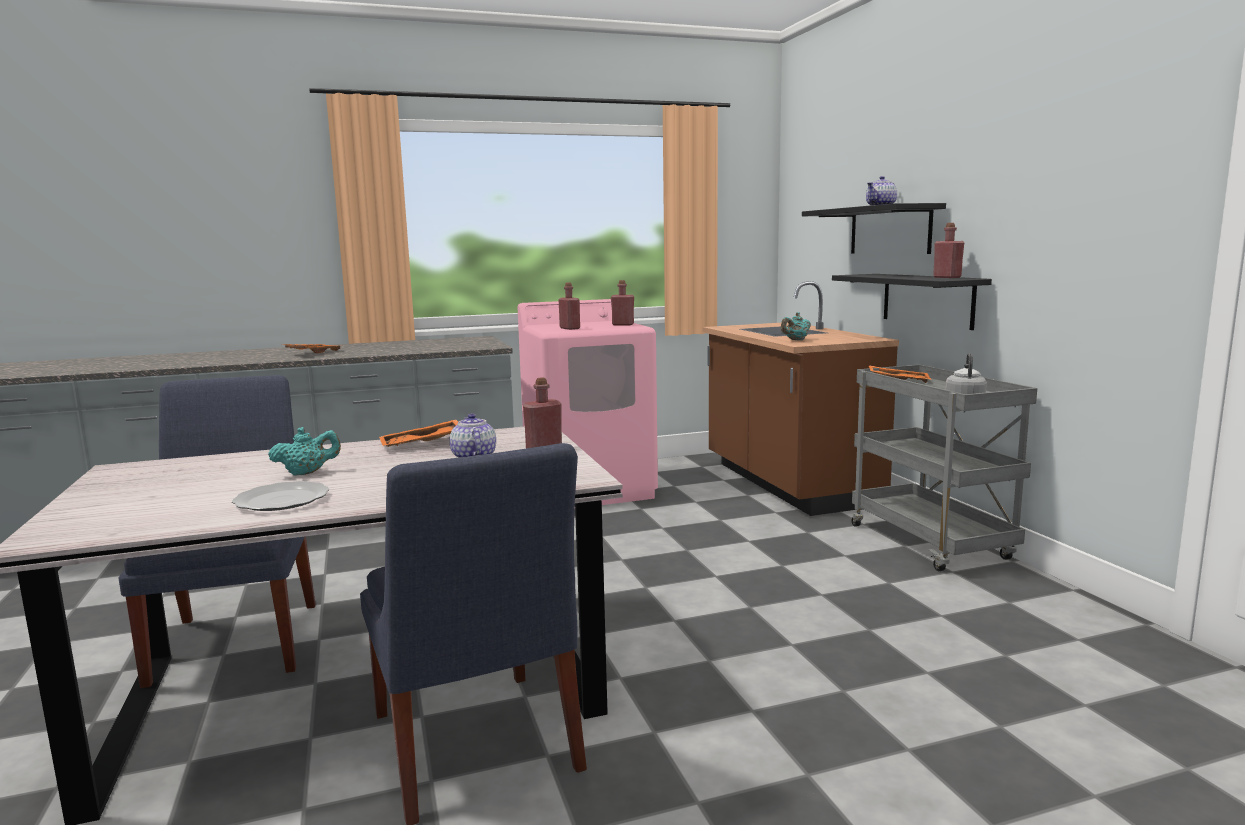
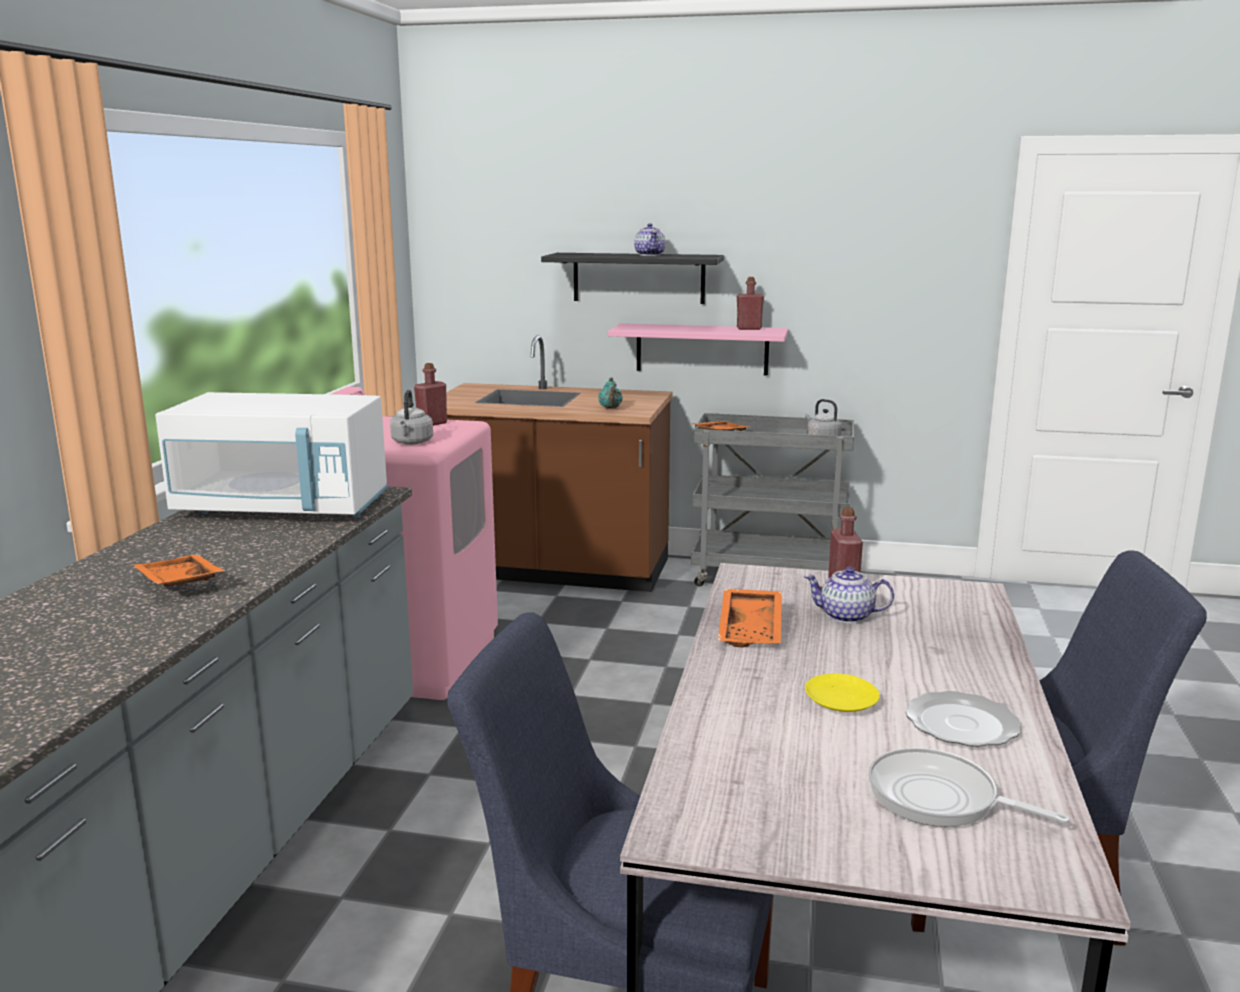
camera: 60 degrees left, 5 degrees up
turquoise teapot [268,427,341,476] -> yellow plate [805,673,880,712]
red bottle [559,282,580,330] -> grey kettle [390,390,433,445]
black shelf [832,274,992,330] -> pink shelf [608,323,788,376]
none -> white microwave [155,392,388,518]
none -> frying pan [868,748,1070,827]

